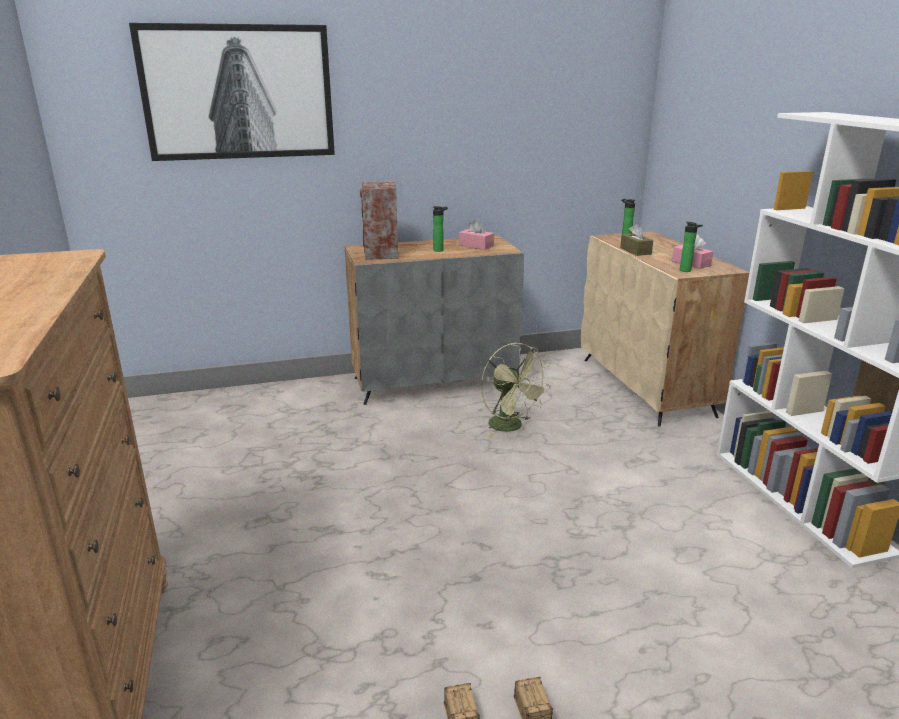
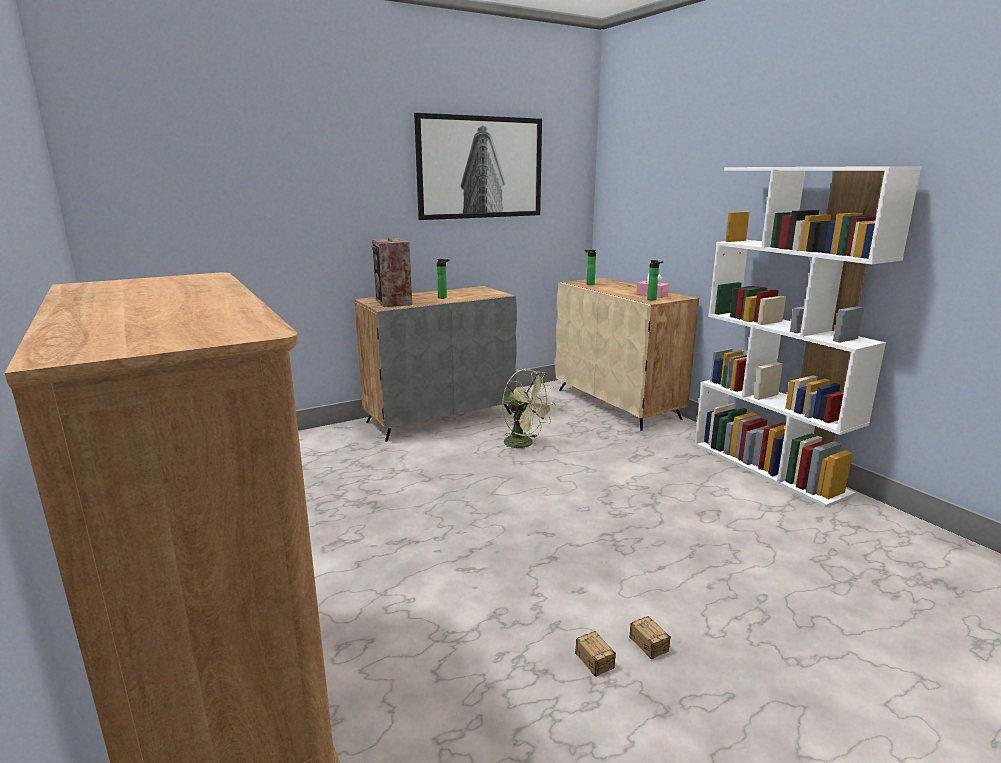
camera: 15 degrees left, 5 degrees down
picture [129,23,335,161] -> picture moved to [414,113,542,220]
pink tissue box [459,219,494,250] -> none
brown tissue box [620,224,653,256] -> none

